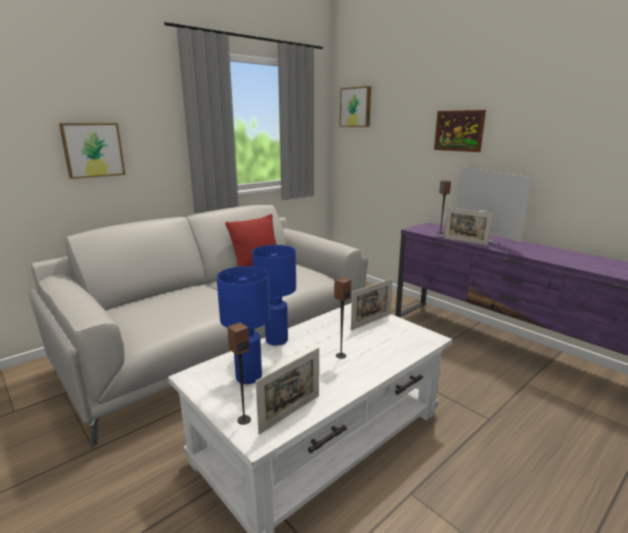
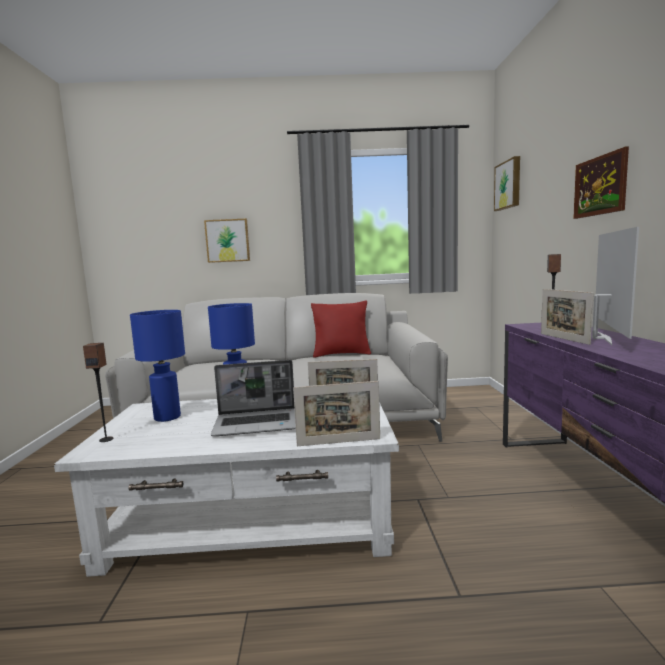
camera: 40 degrees right, 10 degrees down
picture frame [256,347,319,435] -> picture frame moved to [293,381,380,446]
speaker [334,277,351,359] -> laptop [211,360,296,436]

